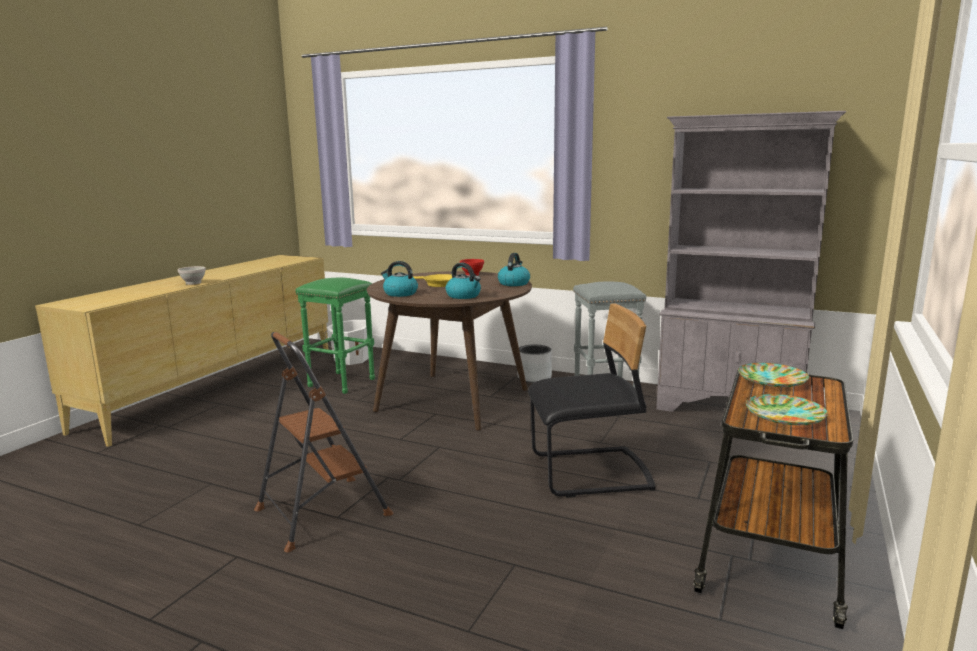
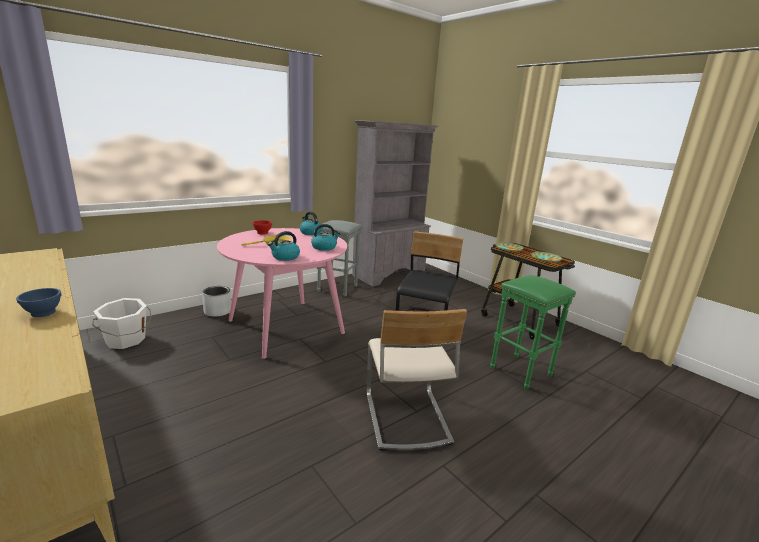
camera: 65 degrees left, 5 degrees up
white bowl [178,266,206,285] -> blue bowl [16,288,62,317]
brown step ladder [254,332,394,553] -> beige chair [366,309,467,450]
green stool [296,277,375,394] -> green stool moved to [490,275,576,389]
brown dining table [367,271,532,430] -> pink dining table [217,228,347,359]
grey planter [518,345,552,383] -> grey planter moved to [202,286,231,317]

